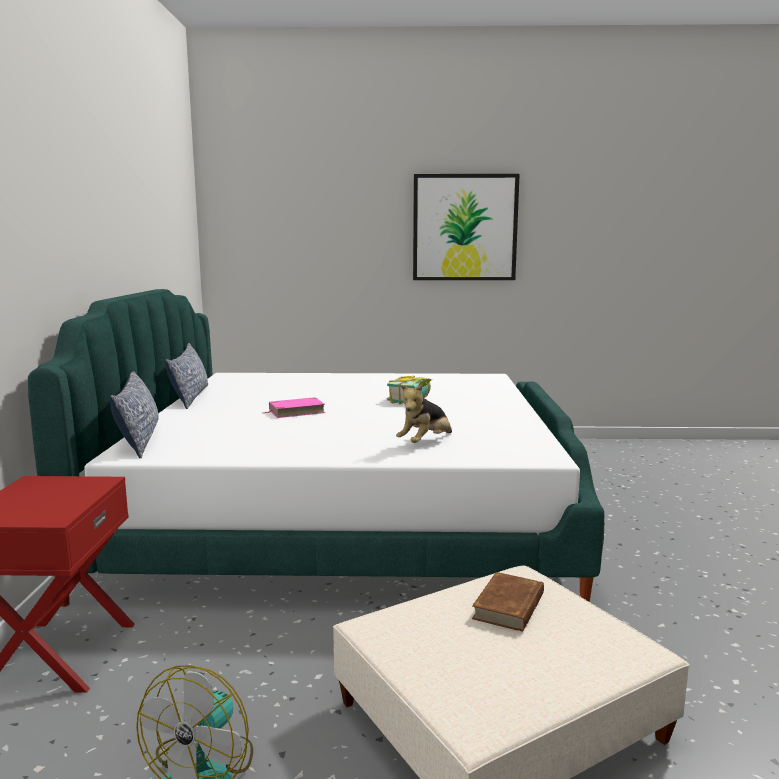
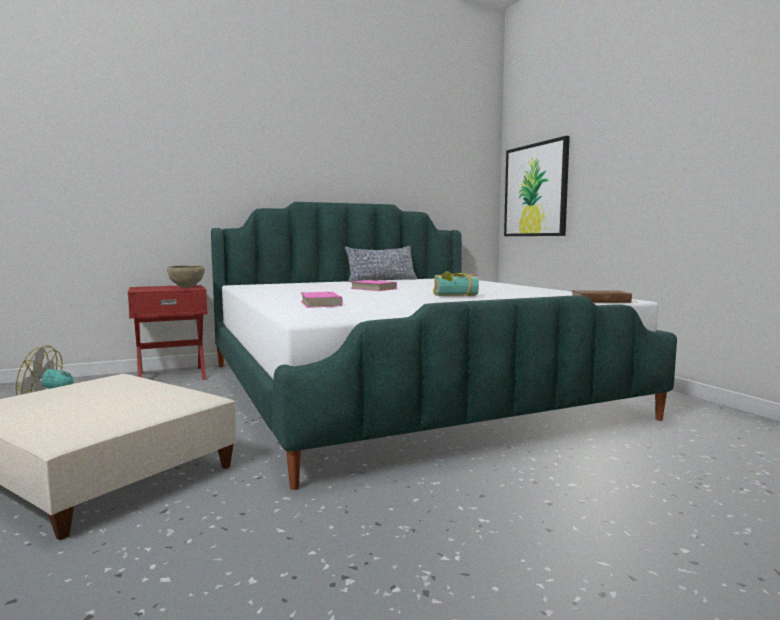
camera: 65 degrees right, 5 degrees down
pillow [110,371,159,459] -> none
plush toy [396,384,452,443] -> pink book [301,292,343,308]
picture [413,174,520,280] -> picture moved to [504,136,570,236]
brown book [472,572,544,632] -> brown book moved to [571,290,632,303]
none -> brown bowl [167,266,205,288]

